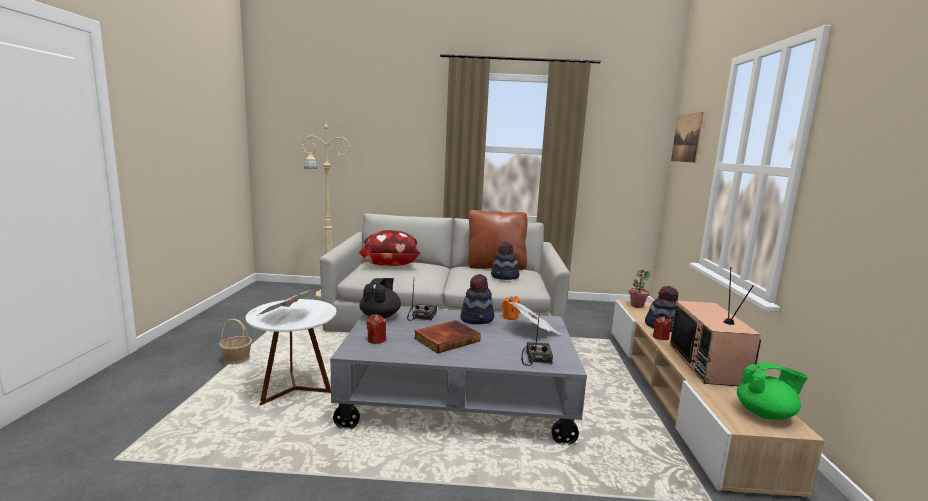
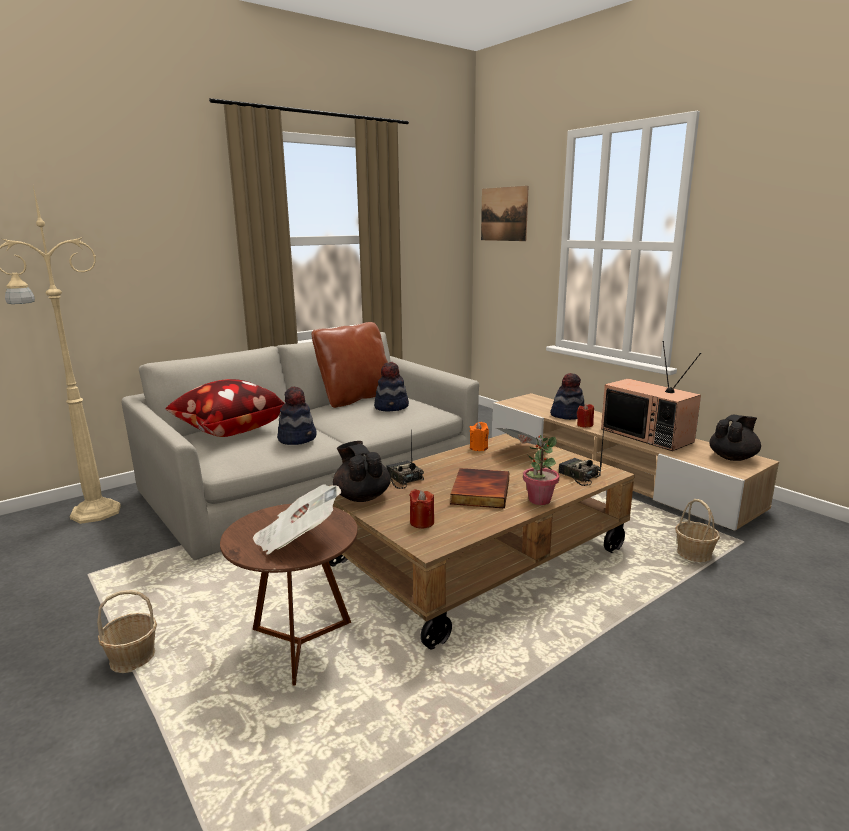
camera: 40 degrees left, 5 degrees up
white side table [245,299,337,405] -> brown side table [220,504,358,686]
grey coffee table [330,307,587,444] -> brown coffee table [329,434,635,649]
hat [460,274,494,324] -> hat moved to [277,386,317,445]
potted plant [629,269,650,308] -> potted plant moved to [523,435,559,505]
green teapot [737,363,808,420] -> black teapot [709,415,761,461]
none -> basket [675,499,720,562]

